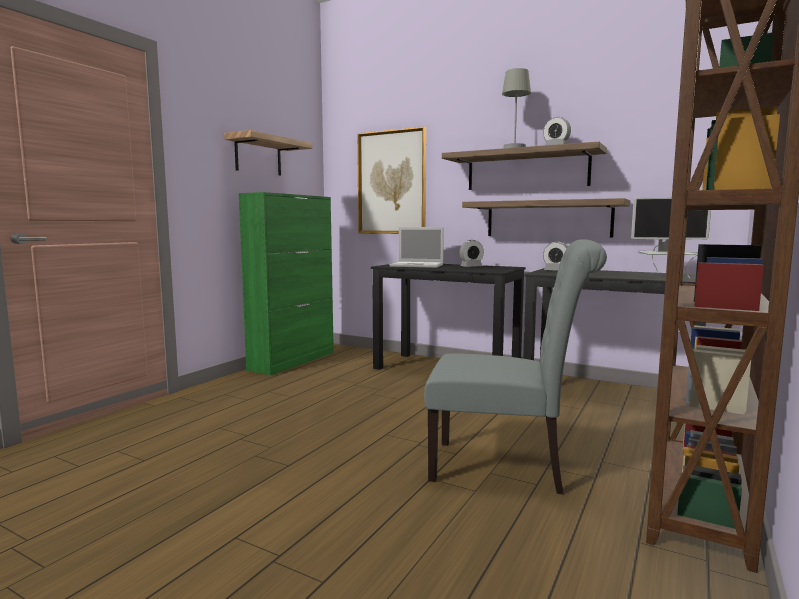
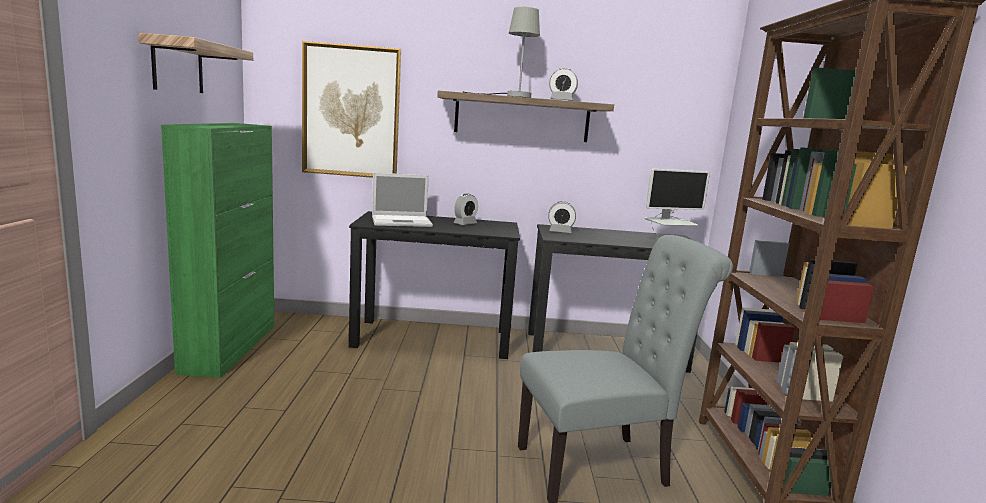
camera: 30 degrees left, 5 degrees up
shelf [462,198,630,237] -> none

